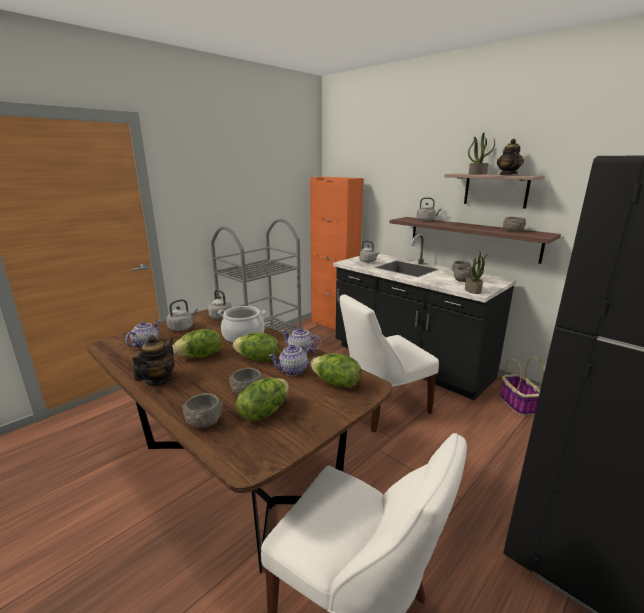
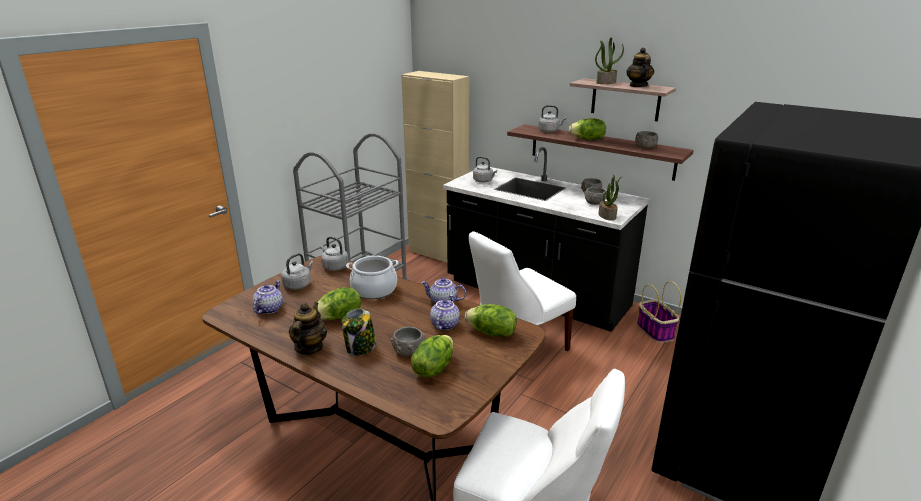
camera: 10 degrees left, 5 degrees up
grey bowl [182,393,223,428] -> none
lettuce [233,333,279,362] -> lettuce moved to [569,118,606,140]
teapot [268,345,316,376] -> teapot turned 135 degrees clockwise [430,295,460,330]
orange cabinet [310,177,363,330] -> beige cabinet [401,71,469,263]
none -> jar [341,308,376,356]

